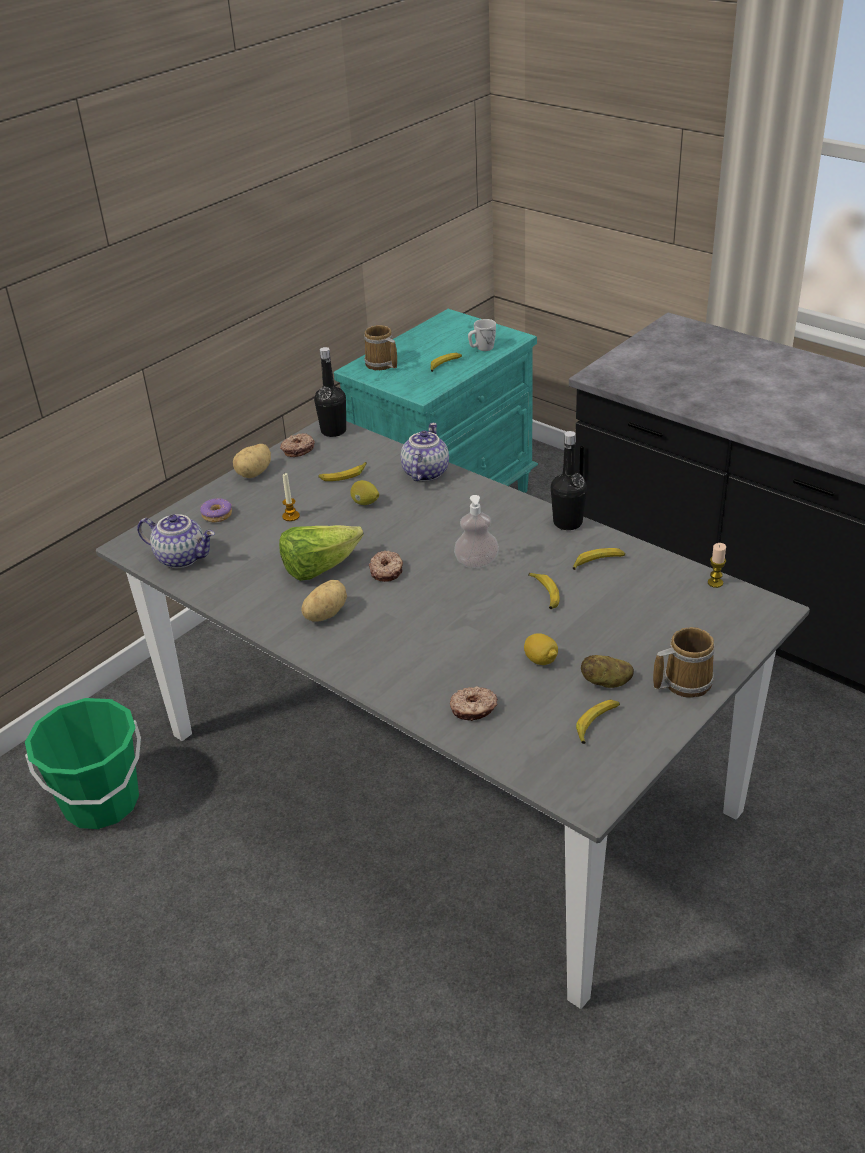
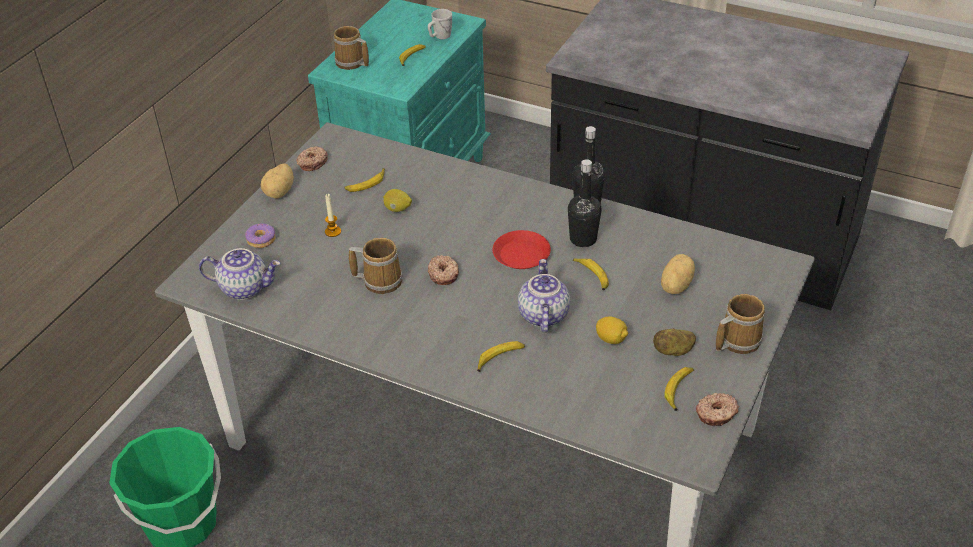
camera: 15 degrees left, 5 degrees up
lettuce [279,525,364,581] -> mug [349,238,402,294]
potato [301,580,347,622] -> potato moved to [661,254,695,294]
black bottle [314,347,346,437] -> black bottle moved to [568,159,602,247]
teapot [401,423,449,481] -> teapot moved to [518,259,570,333]
donut [450,686,498,721] -> donut moved to [696,393,739,426]
soap dispenser [454,495,499,568] -> red plate [493,230,551,269]
banana [572,548,625,570] -> banana moved to [477,341,525,372]
candle [708,543,726,588] -> none

